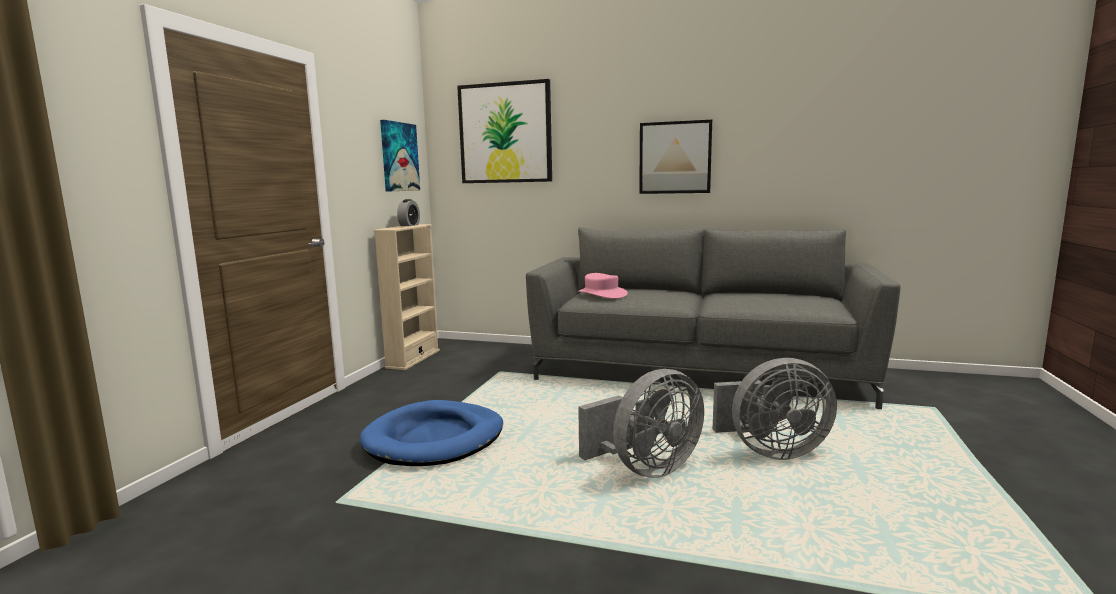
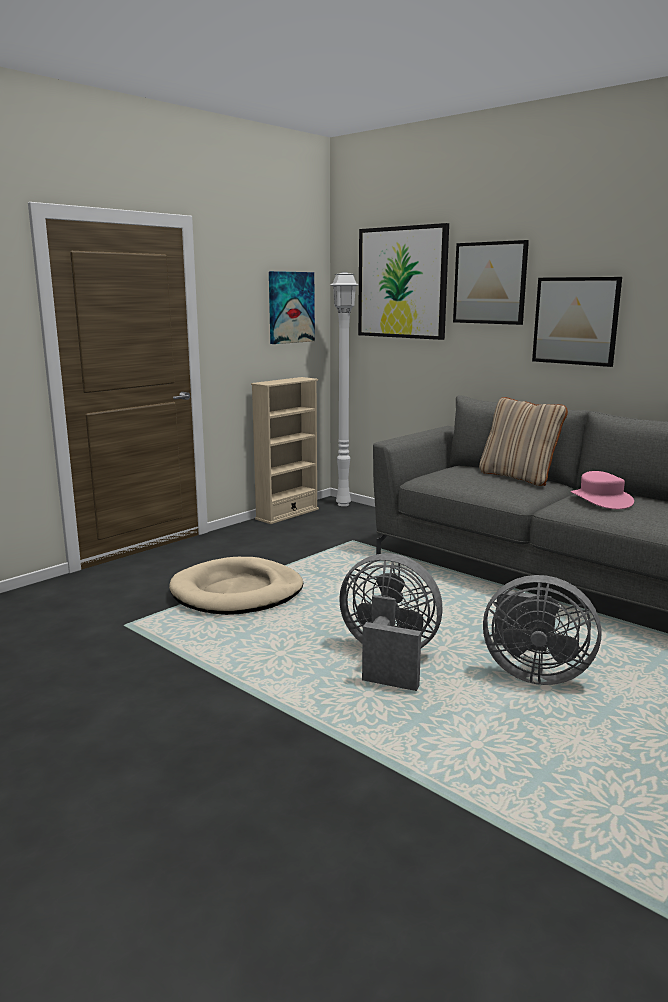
camera: 25 degrees right, 5 degrees up
blue dog bed [360,400,503,466] -> beige dog bed [169,557,303,615]
alarm clock [397,199,420,226] -> none
pink hat [577,273,628,299] -> pink hat moved to [571,471,634,509]
grey fan [578,369,704,478] -> grey fan turned 150 degrees counterclockwise [339,553,443,691]
none -> white floor lamp [331,272,359,506]
none -> picture [453,240,529,325]
none -> beige pillow [479,397,568,486]

